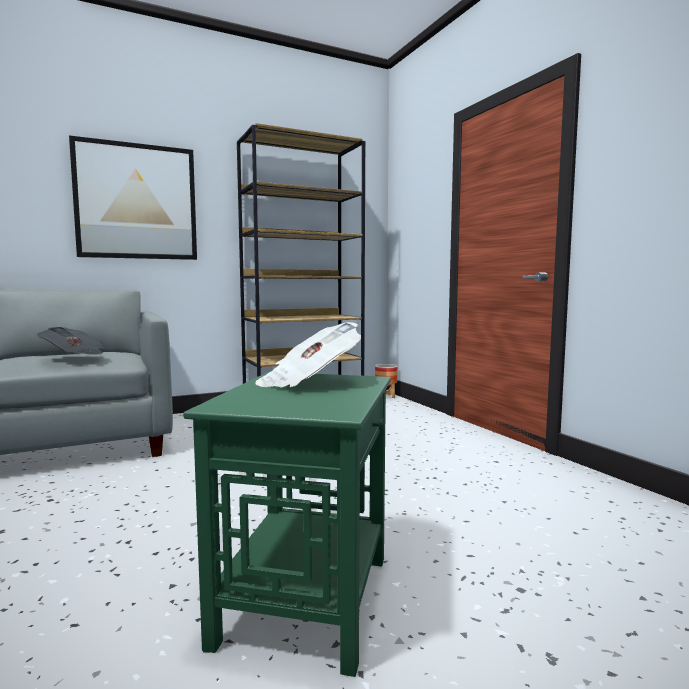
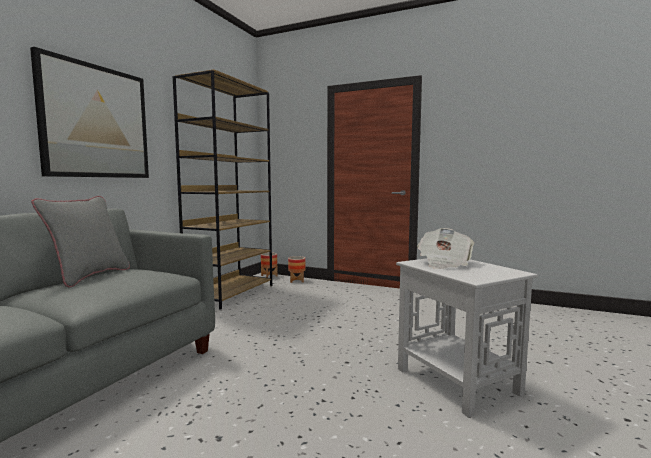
camera: 40 degrees left, 0 degrees up
newspaper [37,327,104,355] -> none
green side table [183,372,391,677] -> white side table [396,258,538,417]
none -> grey pillow [31,196,130,287]
none -> planter [288,256,305,283]

